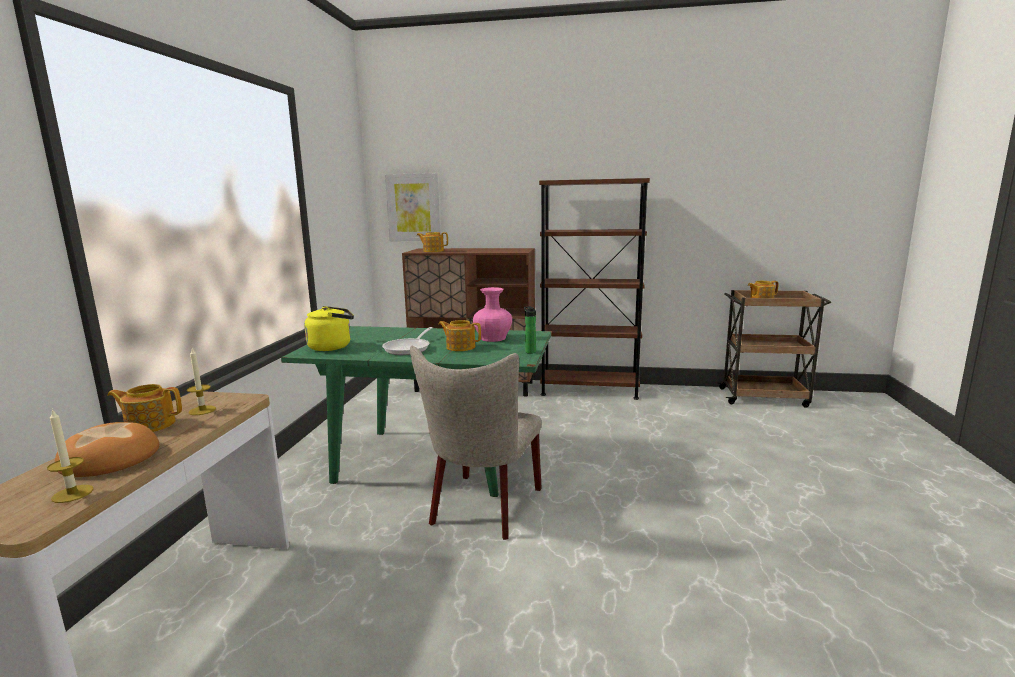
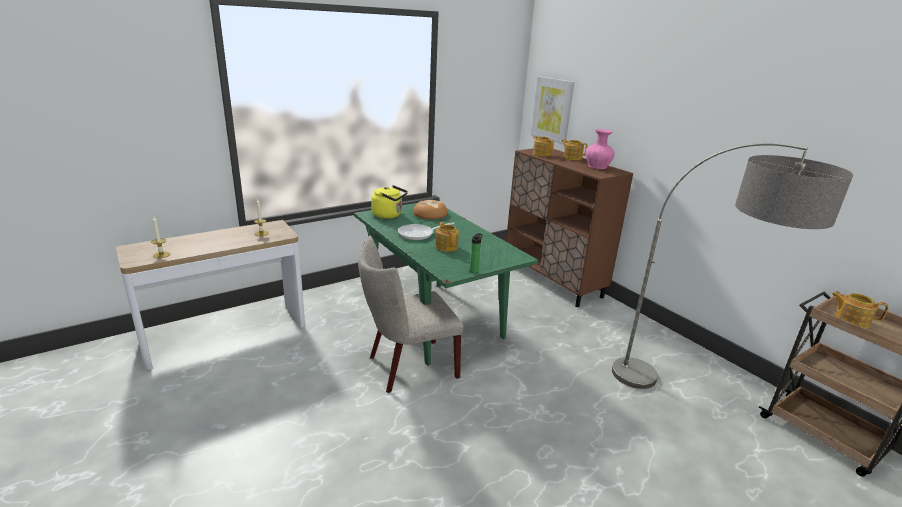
camera: 45 degrees right, 10 degrees up
bread [55,422,159,477] -> bread moved to [413,200,448,219]
teapot [107,384,182,432] -> teapot moved to [562,139,588,160]
pink vase [473,287,512,342] -> pink vase moved to [586,129,615,169]
brown bookcase [539,178,650,400] -> none
none -> floor lamp [612,143,853,389]

